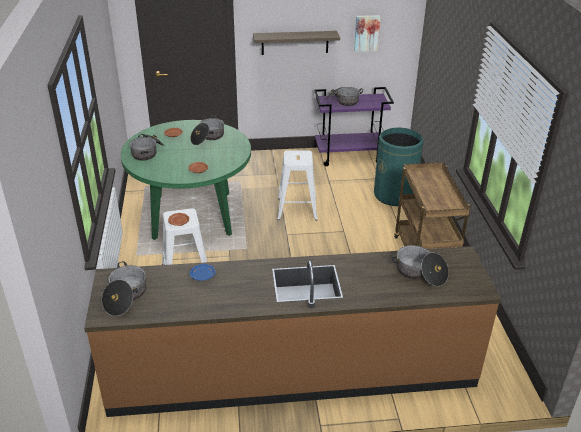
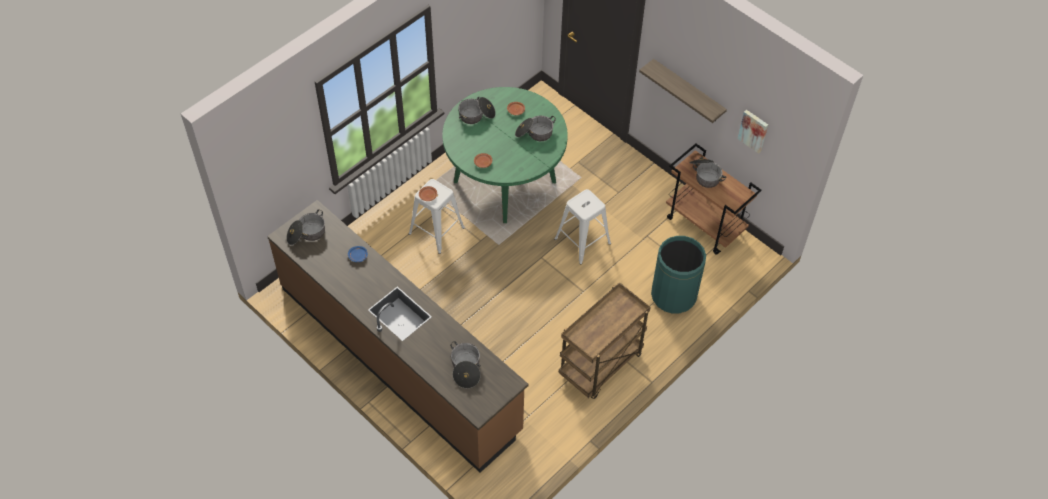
camera: 50 degrees right, 20 degrees up
purple cart [314,87,394,166] -> brown cart [666,144,761,255]

